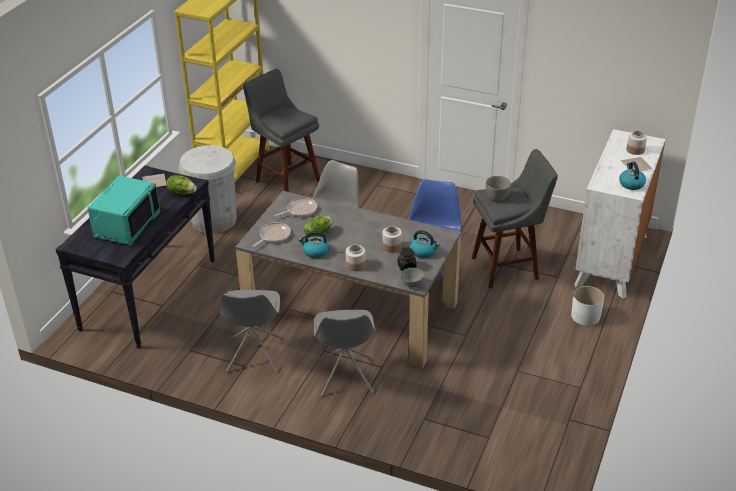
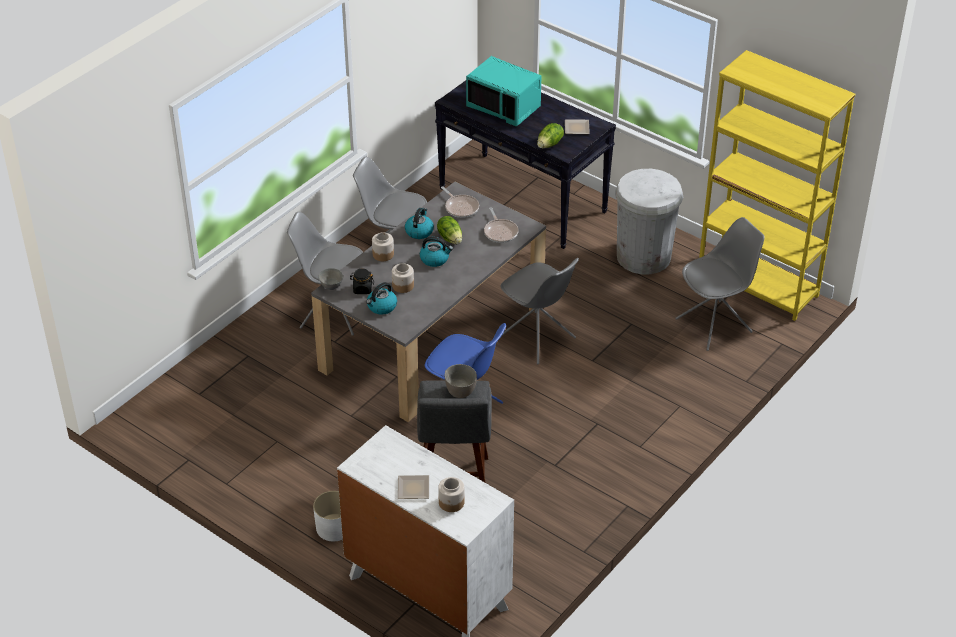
camera: 105 degrees right, 5 degrees up
grey stool [243,69,320,192] -> grey chair [675,217,765,351]
kettle [619,162,646,190] -> kettle moved to [420,237,453,267]

